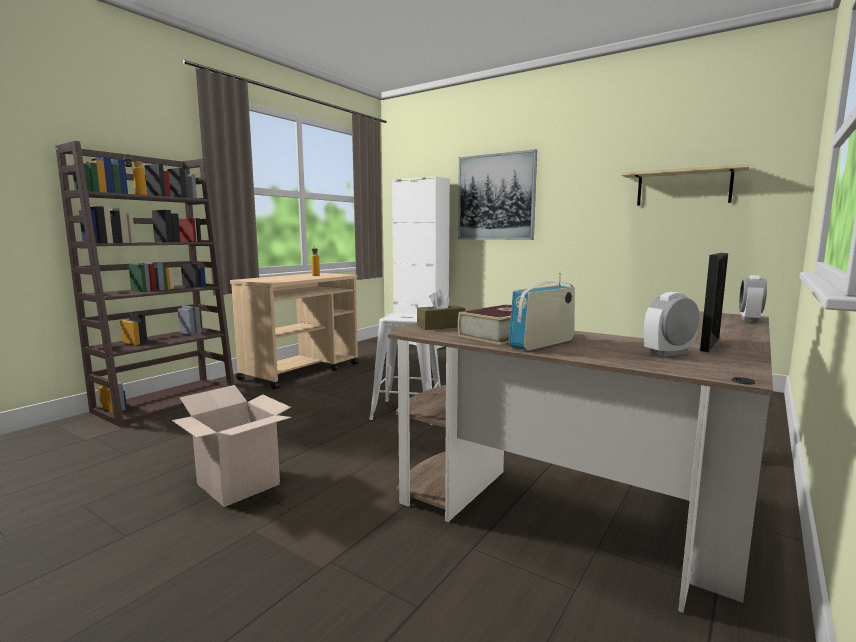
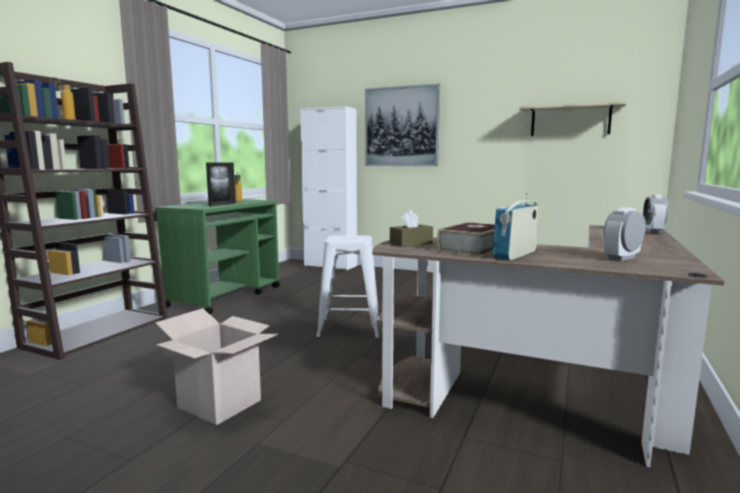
camera: 10 degrees left, 0 degrees up
beige cart [230,273,359,390] -> green cart [155,199,280,314]
picture frame [700,253,728,352] -> picture frame moved to [206,162,236,206]

